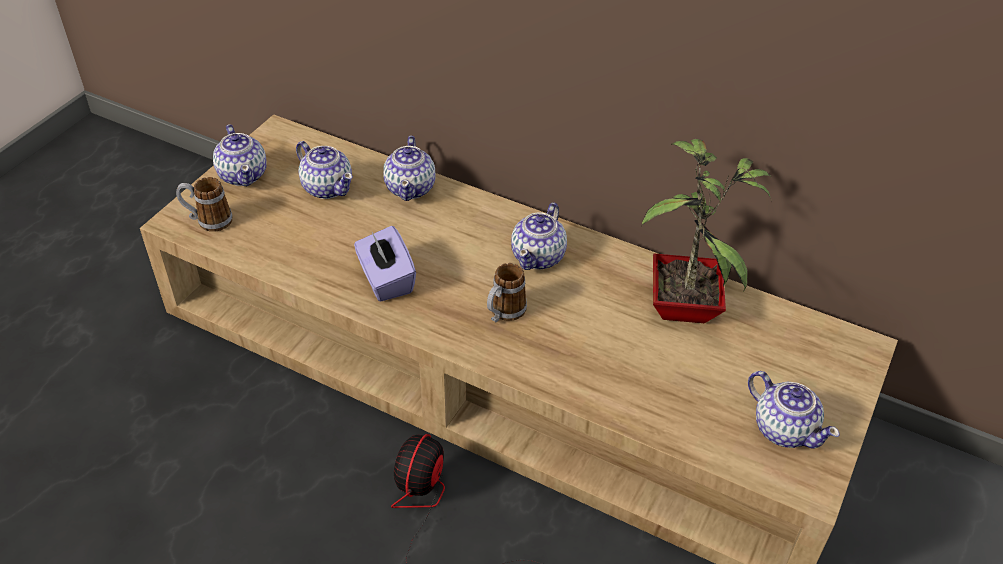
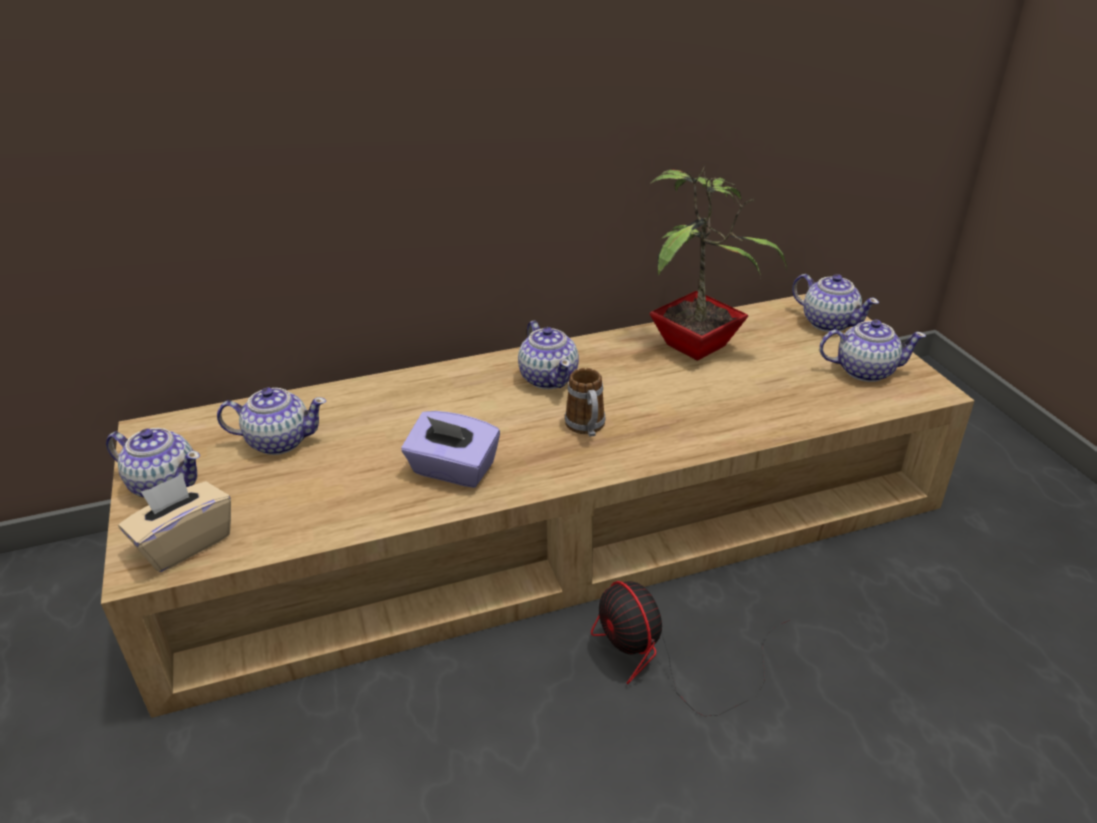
camera: 45 degrees left, 10 degrees down
mug [176,177,233,232] -> beige tissue box [118,474,231,572]
teapot [383,136,436,201] -> teapot moved to [792,274,879,332]

